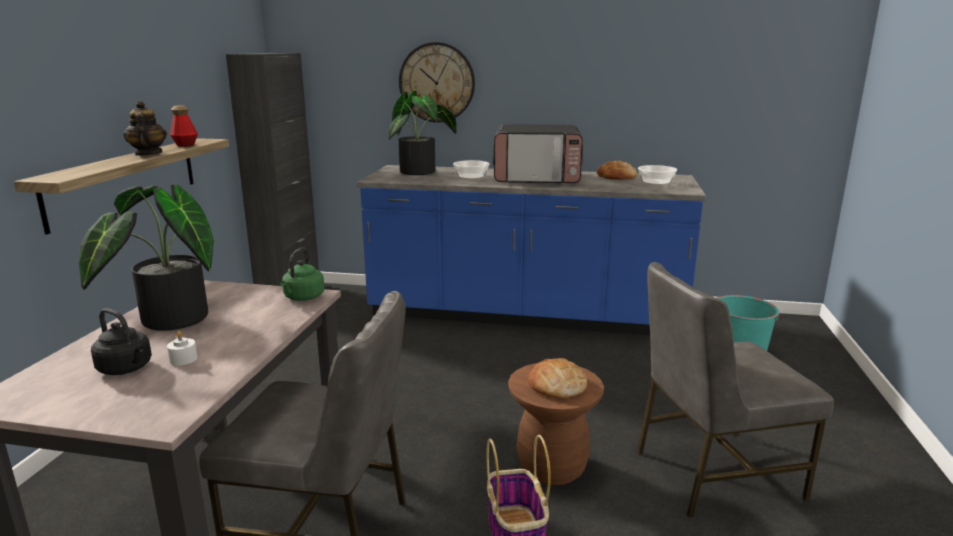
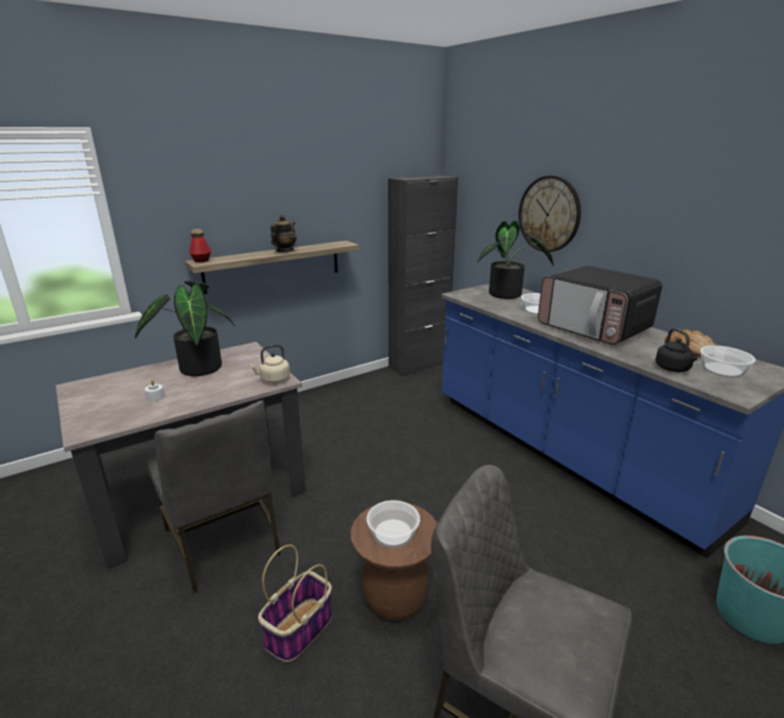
camera: 45 degrees right, 5 degrees up
black kettle [91,308,152,375] -> black kettle moved to [655,328,697,372]
bottle [170,105,198,147] -> bottle moved to [189,229,211,263]
green kettle [280,247,324,301] -> beige kettle [249,344,290,383]
bread [528,358,587,398] -> bowl [366,500,420,548]

